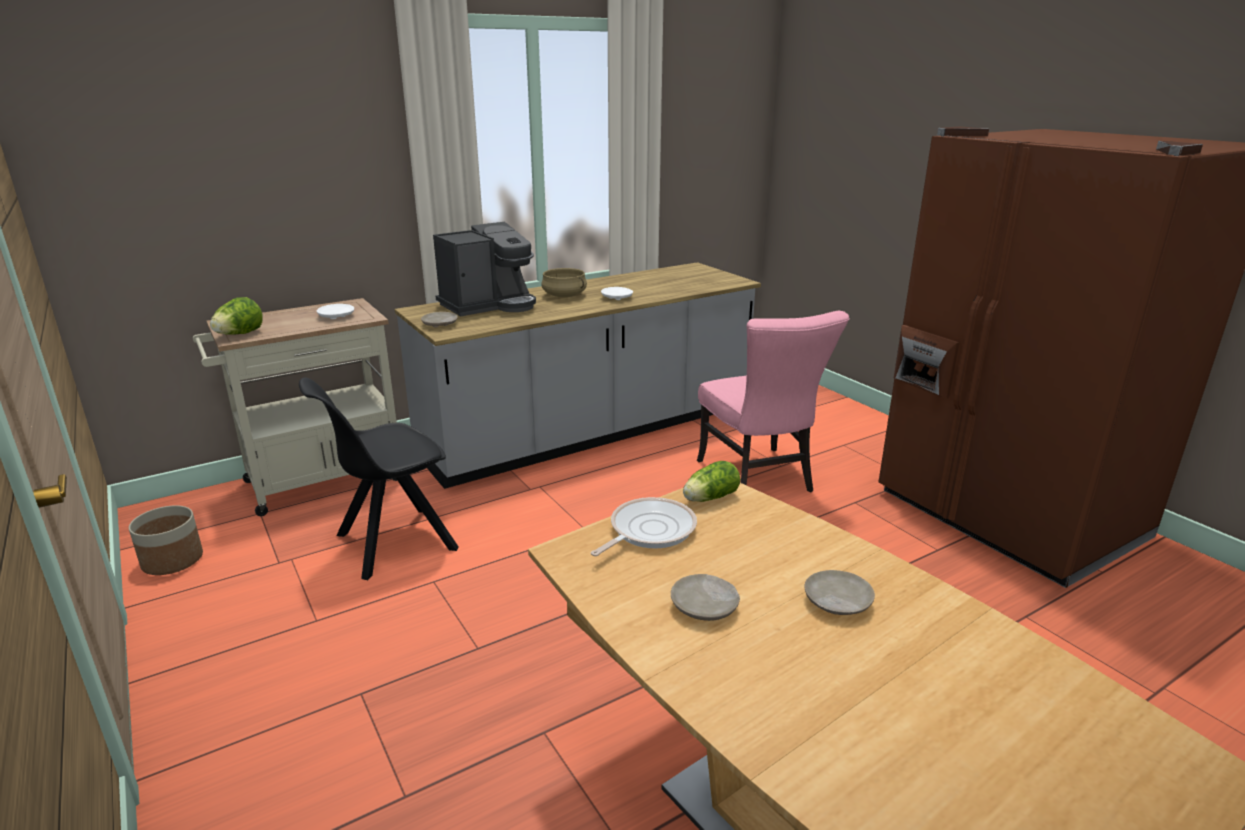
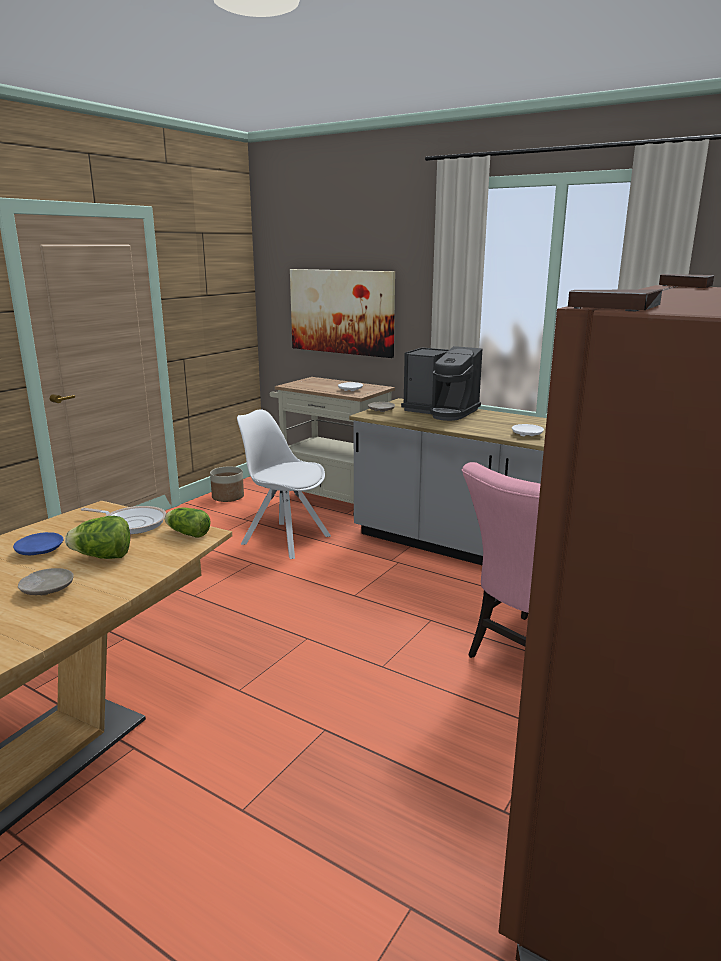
camera: 65 degrees right, 5 degrees down
lettuce [210,297,263,335] -> lettuce moved to [65,516,130,559]
black chair [299,377,459,580] -> white chair [237,409,331,559]
beige cooking pot [541,268,587,297] -> none
beige plate [671,574,740,621] -> blue plate [13,532,63,555]
none -> picture [290,269,395,358]

